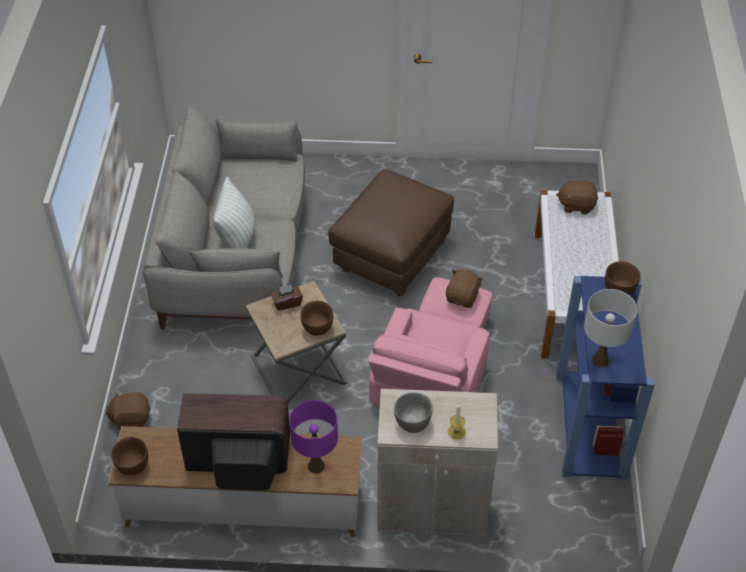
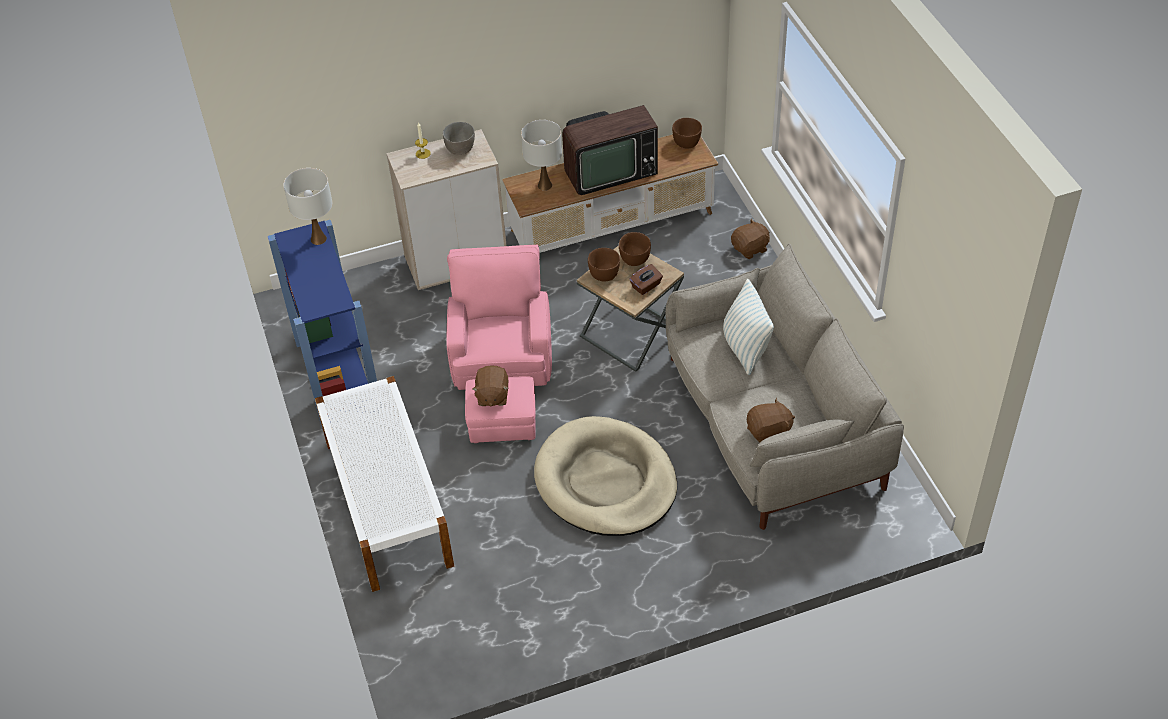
camera: 160 degrees right, 0 degrees up
purple table lamp [289,400,338,474] -> white table lamp [521,120,562,191]
brown ottoman [328,169,454,296] -> beige dog bed [534,416,677,536]
brown plush toy [556,177,598,215] -> brown plush toy moved to [747,398,795,443]
brown bowl [605,261,641,296] -> brown bowl moved to [619,232,651,266]

